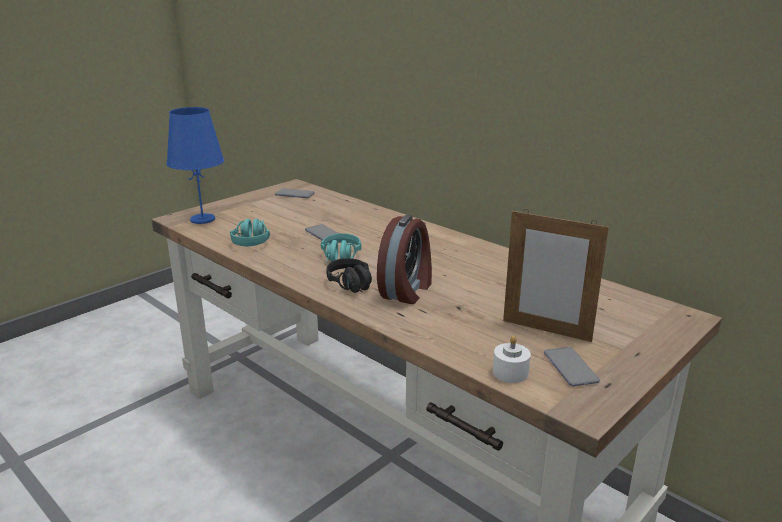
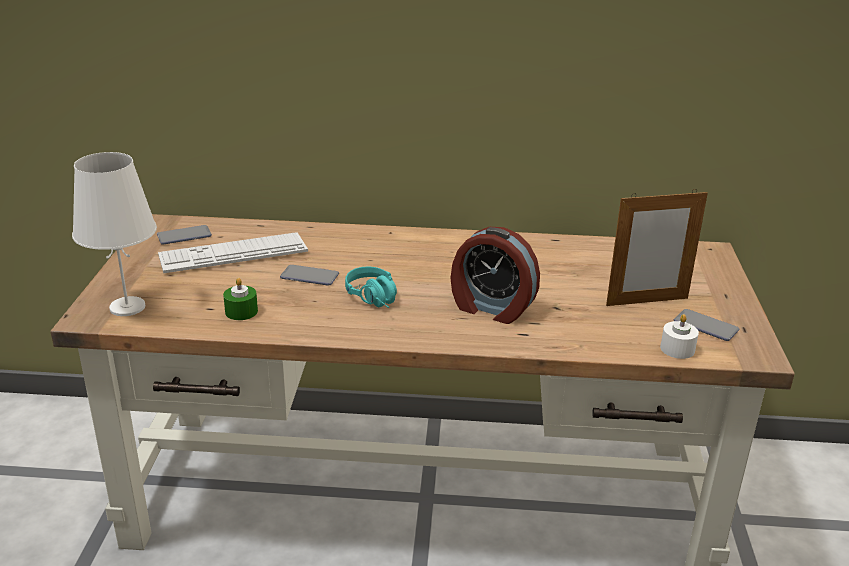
camera: 40 degrees left, 5 degrees up
blue table lamp [166,107,224,224] -> white table lamp [72,152,157,316]
turquoise headphones [230,219,270,246] -> green candle [223,278,258,320]
black headphones [326,258,372,293] -> none
alarm clock [377,215,432,304] -> alarm clock turned 135 degrees clockwise [451,227,540,324]
none -> keyboard [158,232,308,273]

